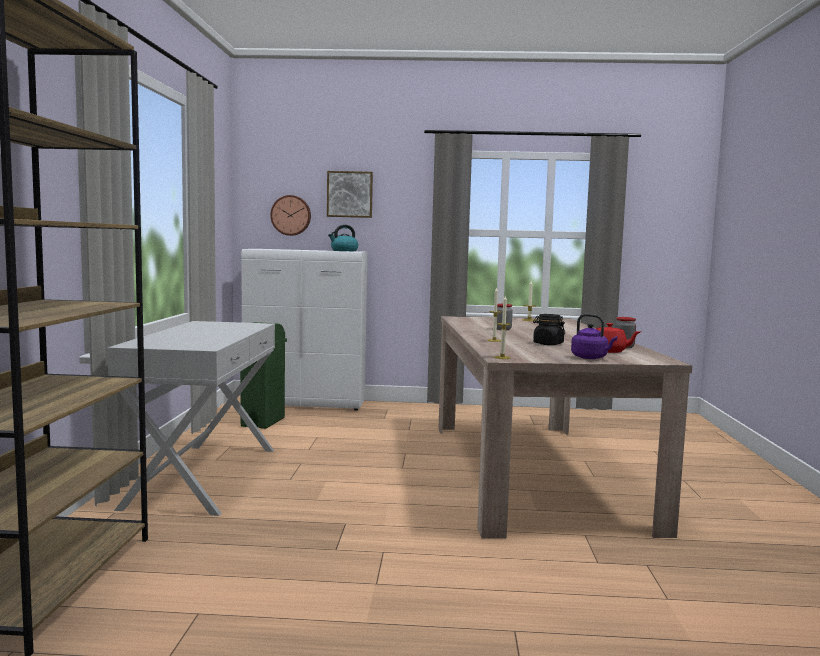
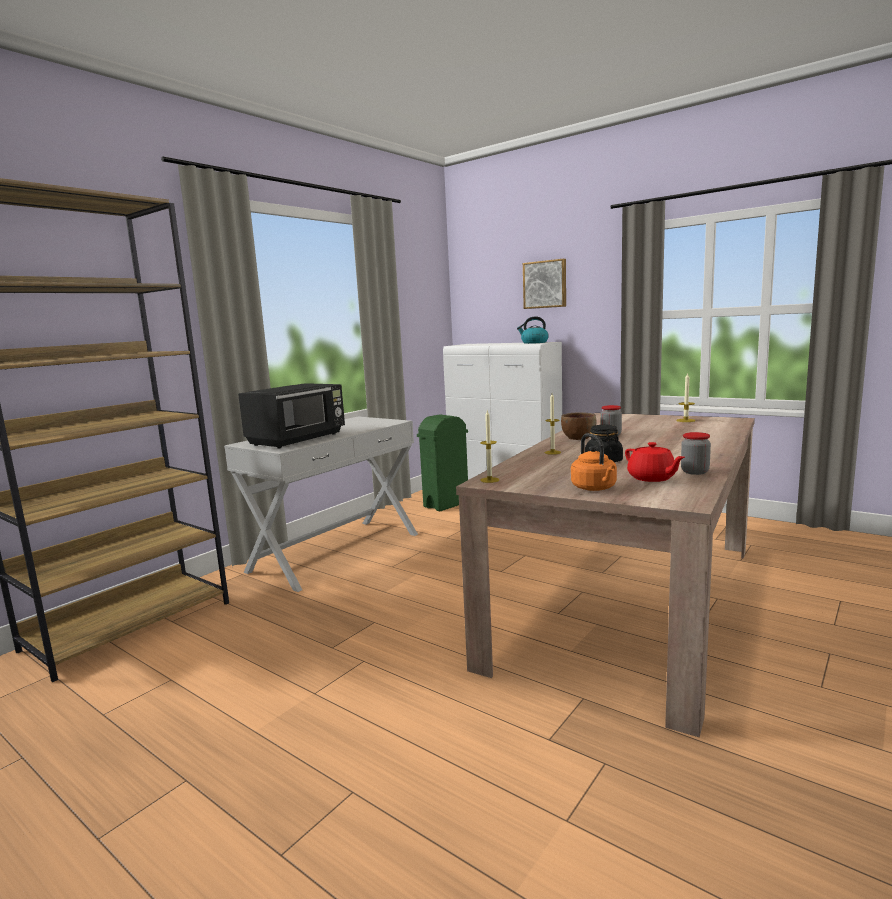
camera: 35 degrees right, 5 degrees up
wall clock [270,195,311,236] -> none
purple kettle [571,314,617,359] -> orange kettle [571,433,617,491]
none -> black microwave [238,383,345,449]
none -> brown bowl [561,412,596,440]

